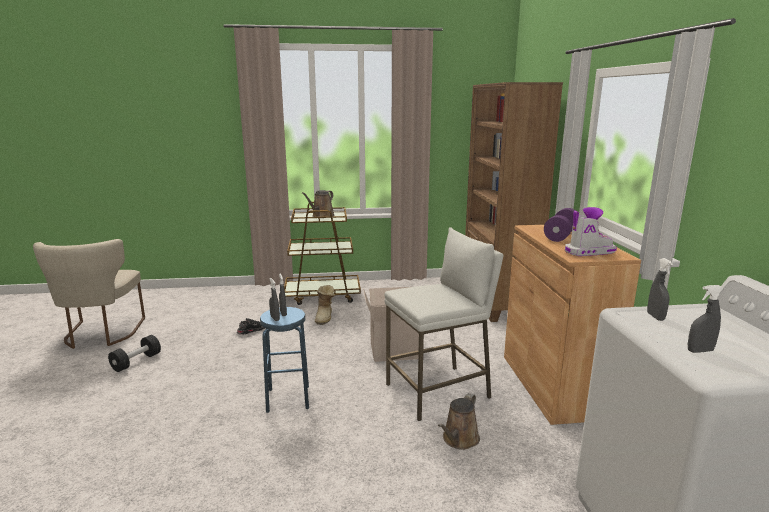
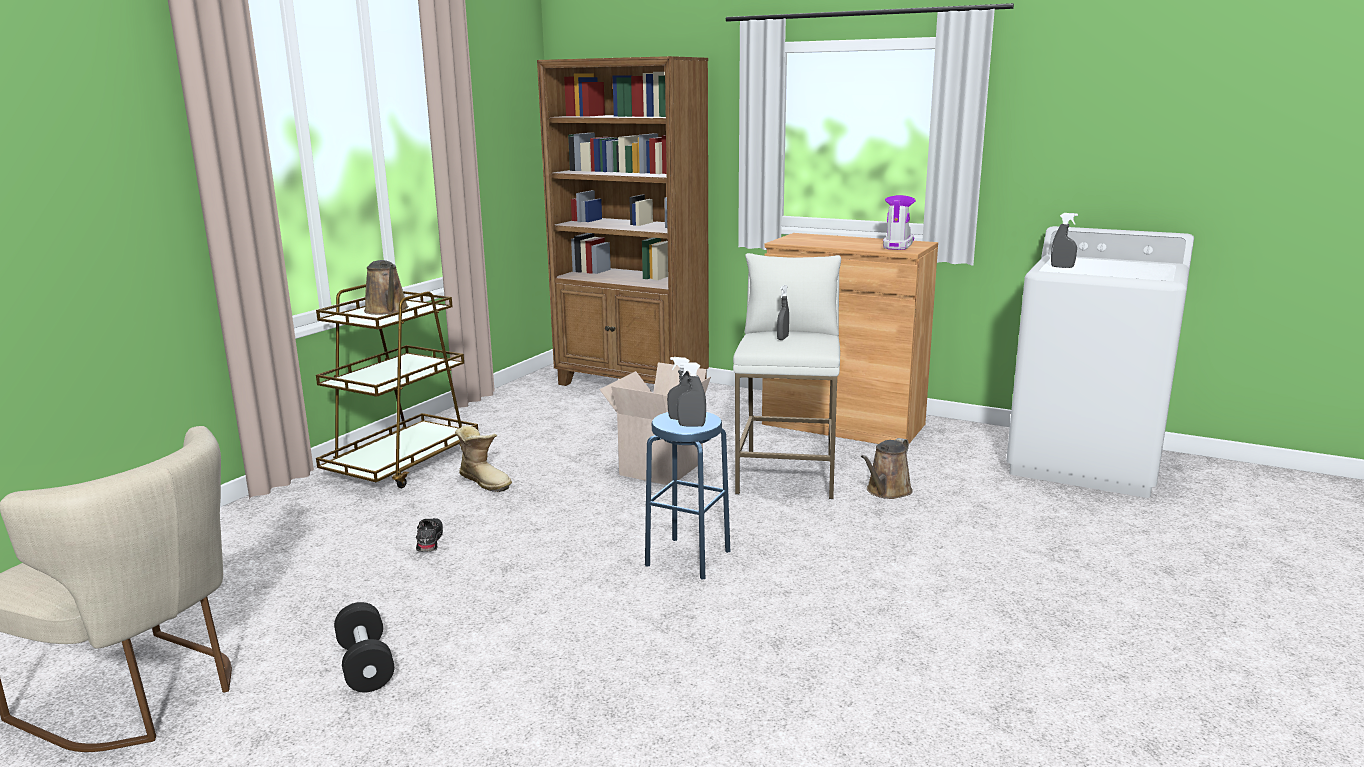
camera: 55 degrees left, 0 degrees up
brown watering can [438,393,480,450] -> brown watering can turned 60 degrees clockwise [861,438,913,499]
purple dumbbell [544,208,576,242] -> none
grey spray bottle [688,285,723,353] -> grey spray bottle moved to [777,285,789,340]

